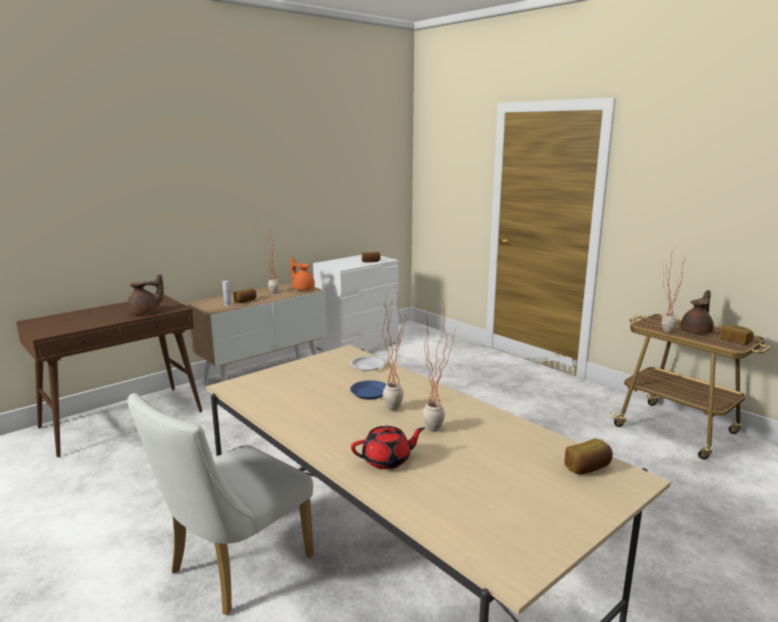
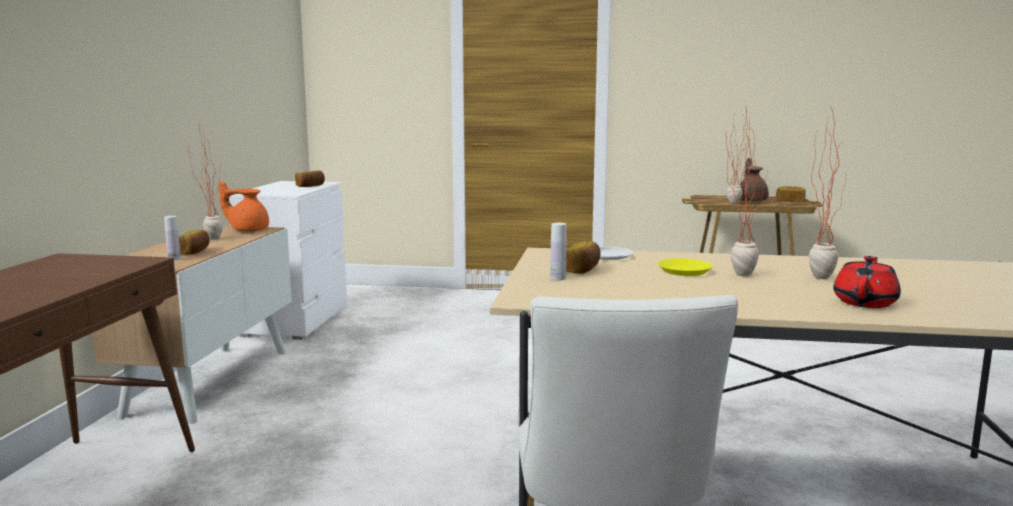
camera: 40 degrees left, 5 degrees down
brown teapot [127,274,164,315] -> none
blue plate [350,380,387,400] -> yellow plate [658,258,713,276]
bread [564,438,613,474] -> bread moved to [566,241,601,274]
none -> white bottle [550,223,567,281]

